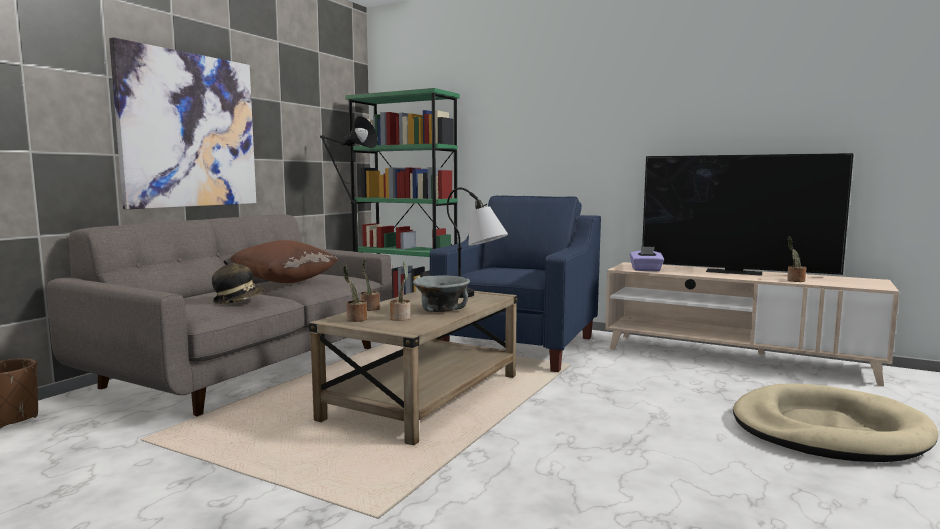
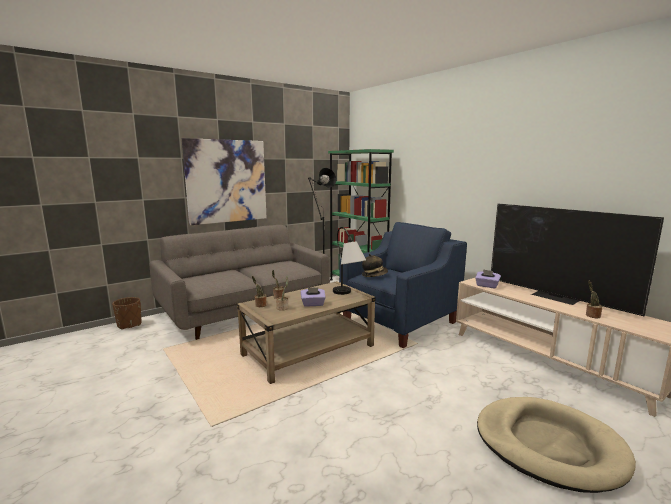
camera: 25 degrees right, 5 degrees up
hat [212,260,264,304] -> hat moved to [362,254,388,277]
brown pillow [230,240,338,283] -> none
grey bowl [413,275,470,312] -> purple tissue box [301,288,326,307]

